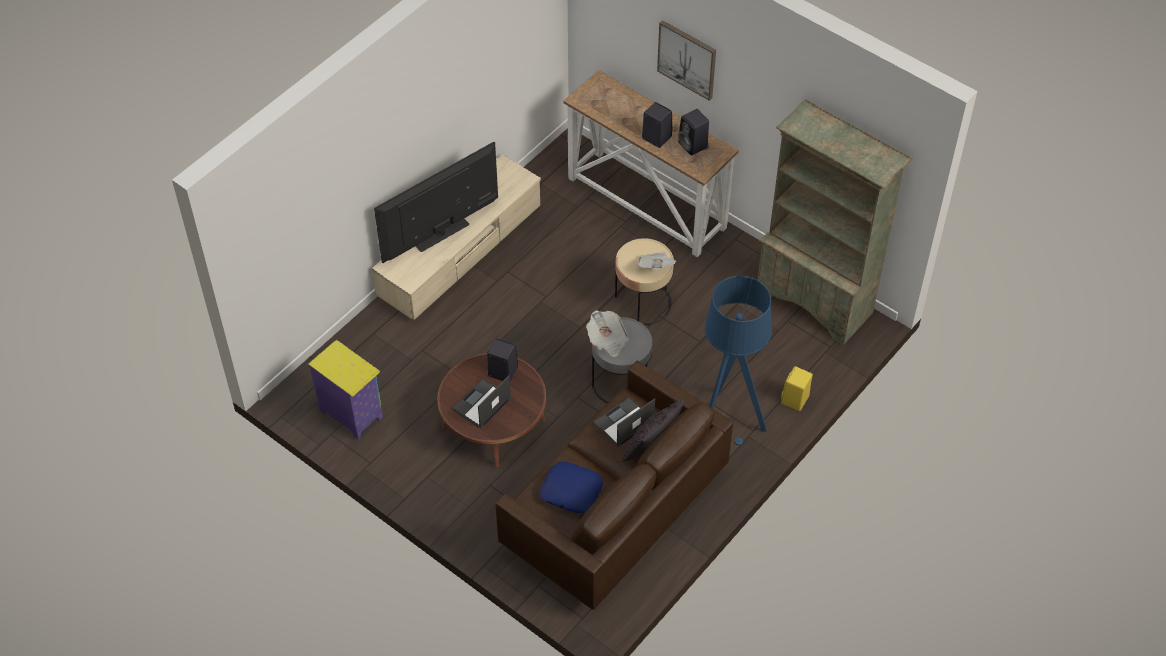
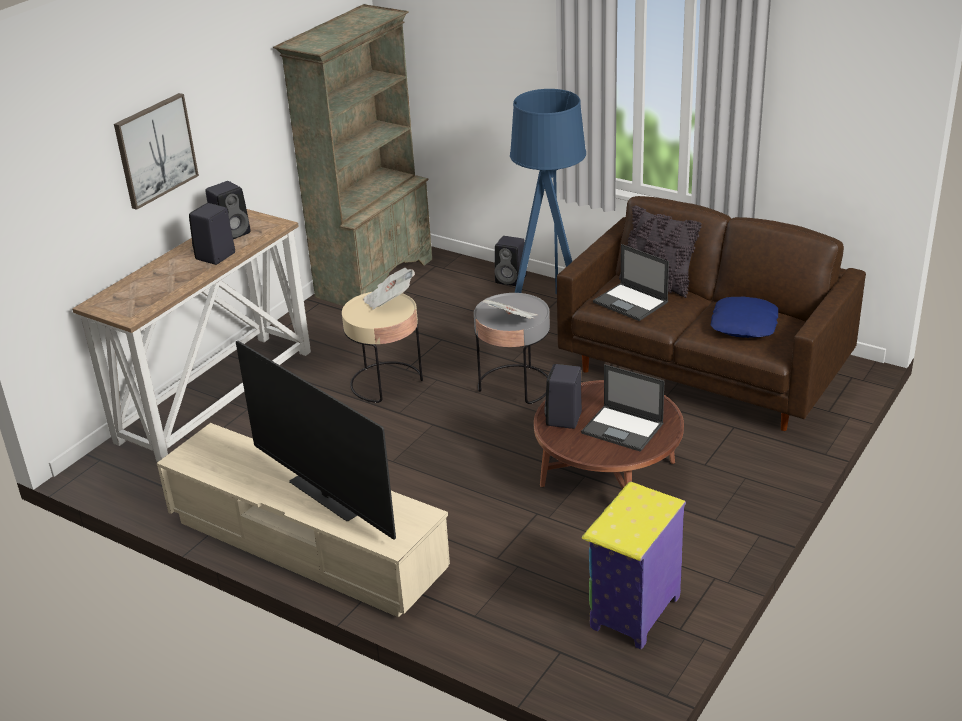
camera: 95 degrees left, 20 degrees down
yellow speaker [781,366,813,411] -> black speaker [495,236,526,286]

